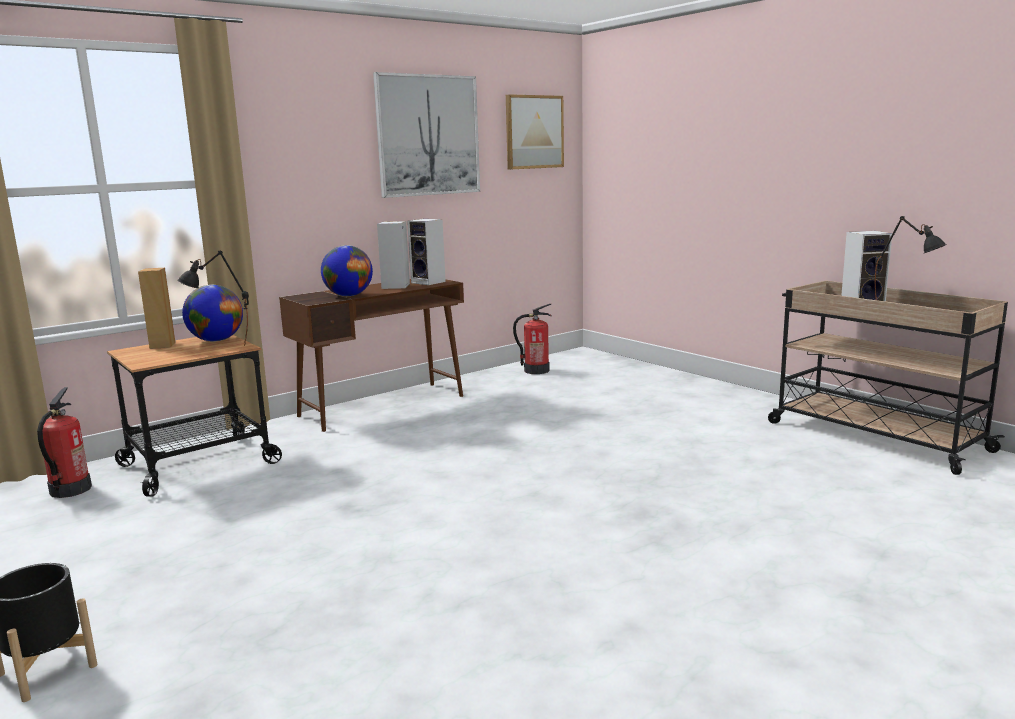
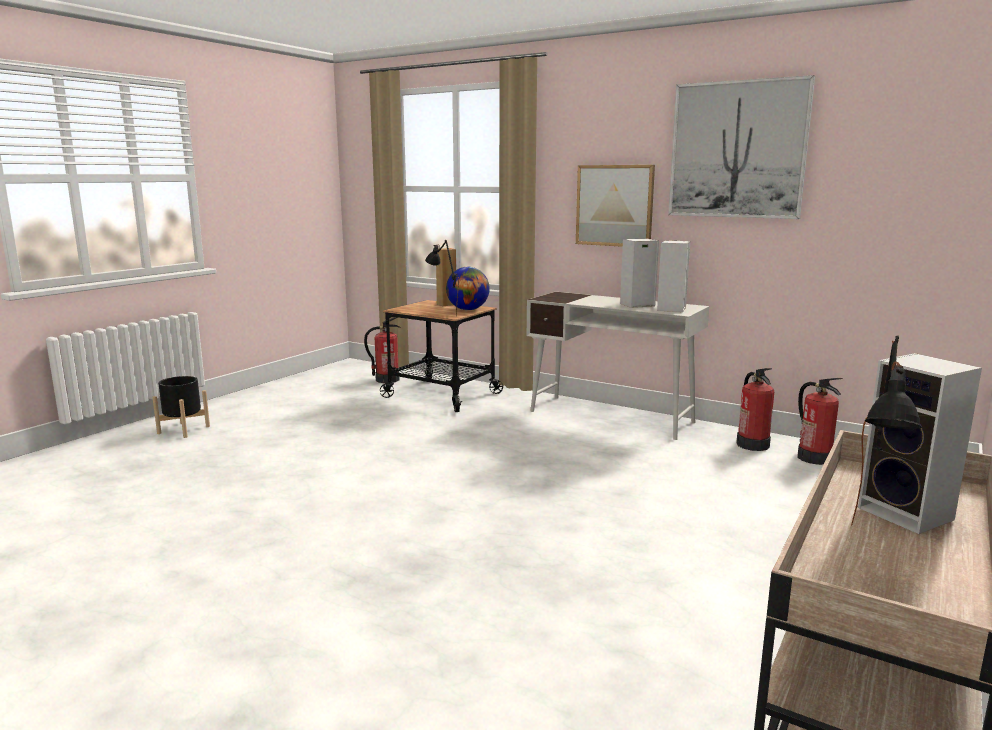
camera: 70 degrees right, 0 degrees up
brown desk [279,279,464,432] -> white desk [527,292,709,440]
globe [321,245,373,296] -> none
picture [506,94,564,170] -> picture moved to [576,165,655,247]
none -> fire extinguisher [736,368,774,451]

